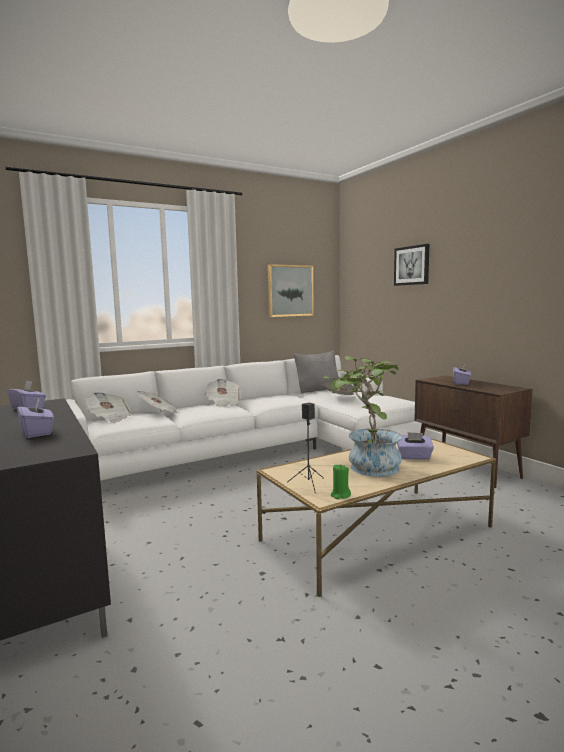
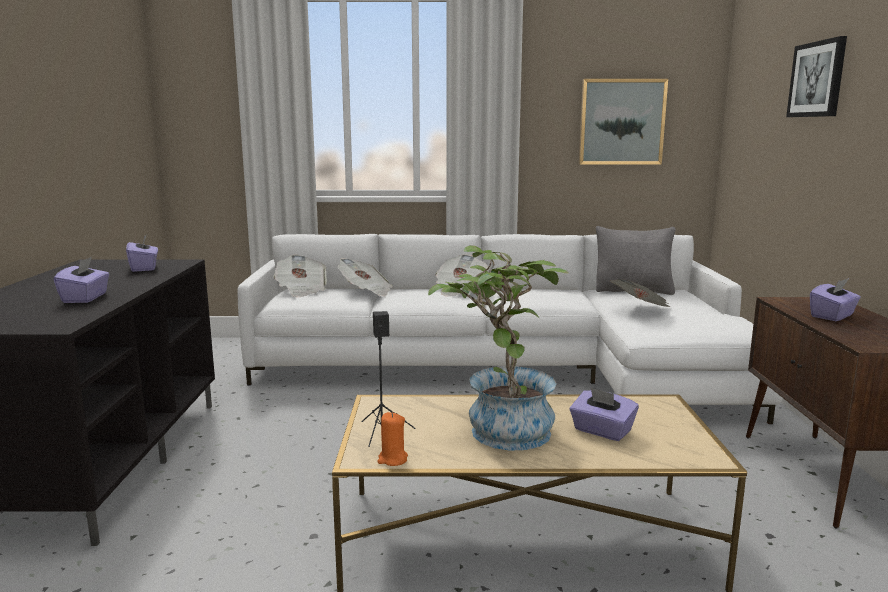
camera: 30 degrees right, 5 degrees up
green candle [331,464,351,499] -> orange candle [377,412,408,466]

